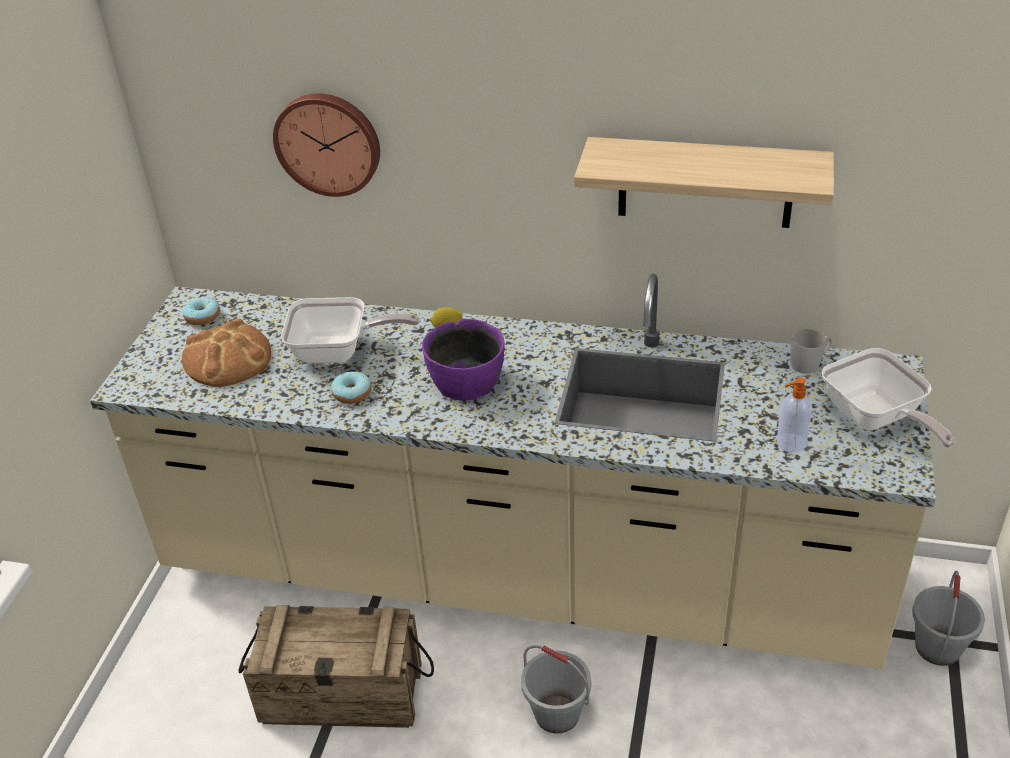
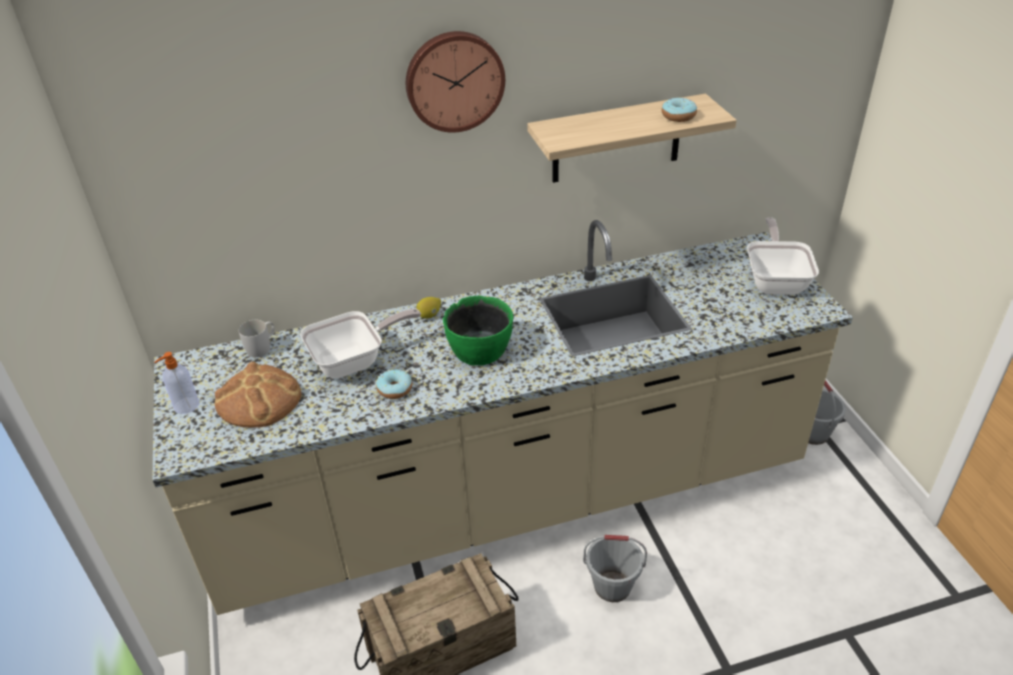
camera: 30 degrees left, 0 degrees up
donut [182,297,220,325] -> donut moved to [662,97,697,122]
wall clock [273,93,380,197] -> wall clock moved to [406,31,505,133]
purple bowl [422,319,505,401] -> green bowl [443,296,513,366]
soap dispenser [777,378,812,453] -> soap dispenser moved to [154,352,199,414]
white mug [790,329,832,374] -> white mug moved to [238,320,274,357]
frying pan [822,348,955,448] -> frying pan turned 120 degrees counterclockwise [747,217,819,295]

